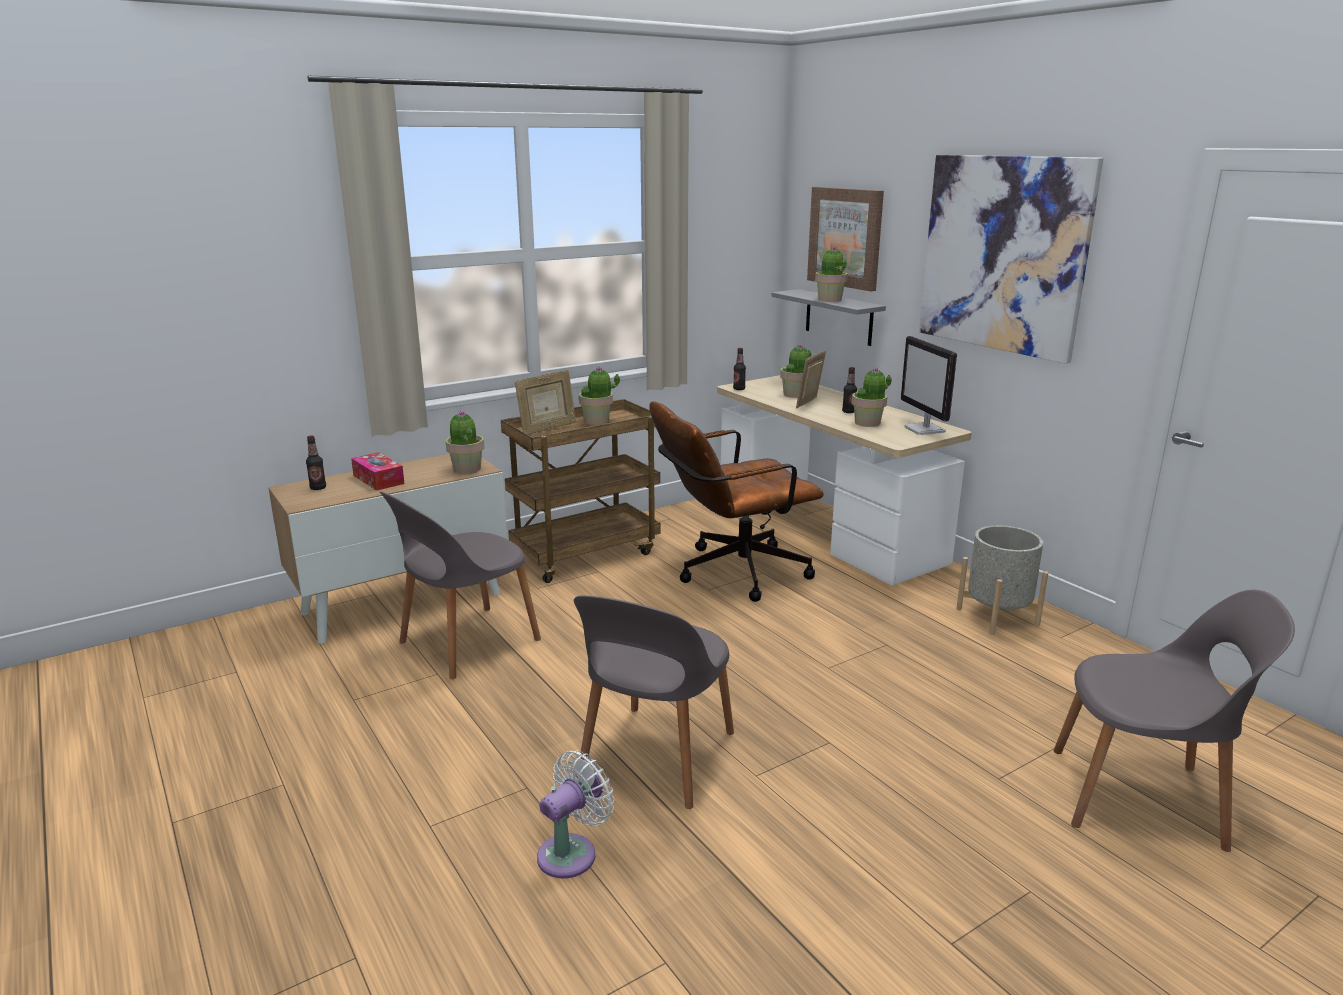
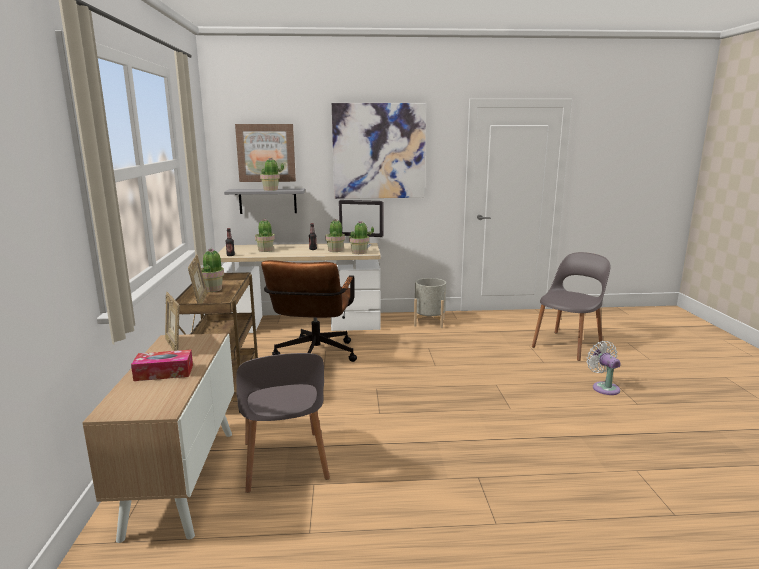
camera: 60 degrees left, 5 degrees down
bottle [306,436,326,490] -> none
potted plant [445,410,484,474] -> potted plant moved to [349,221,374,254]
white fan [537,750,615,878] -> white fan moved to [586,341,621,395]
grey chair [574,595,734,809] -> none
picture frame [796,350,826,408] -> picture frame moved to [165,292,179,351]

